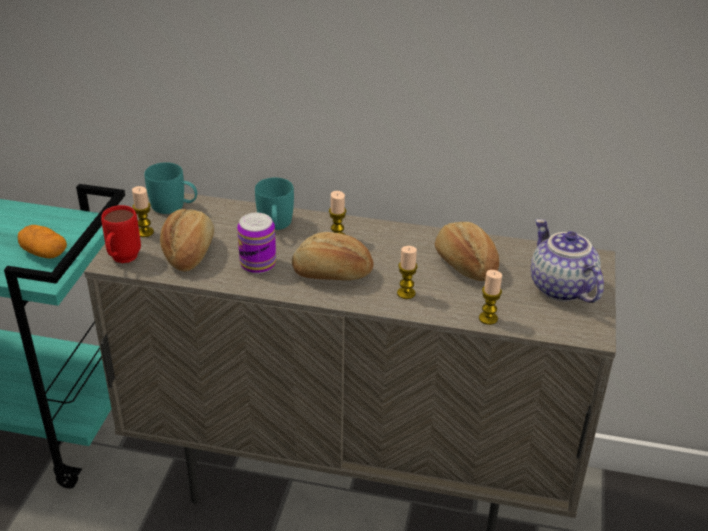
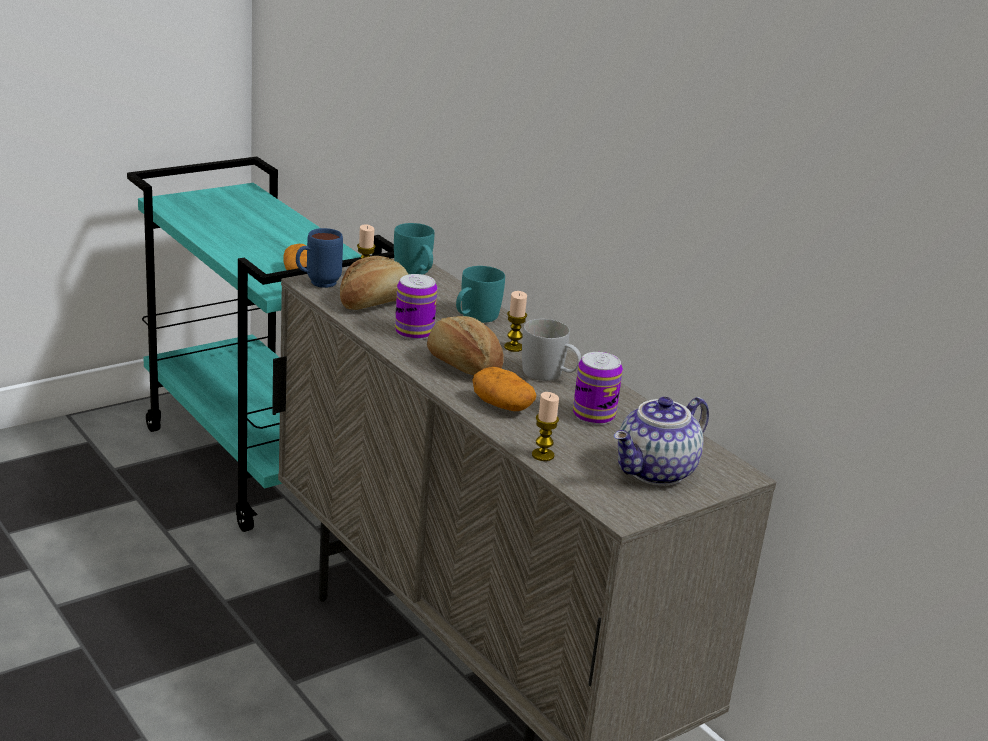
camera: 40 degrees right, 10 degrees down
red mug [101,205,141,263] -> blue mug [296,228,343,288]
candle [397,246,418,299] -> potato [472,367,536,411]
bread [435,222,499,281] -> can [573,352,623,425]
teapot [531,219,604,303] -> teapot turned 150 degrees counterclockwise [614,397,709,486]
none -> white mug [522,319,581,381]

